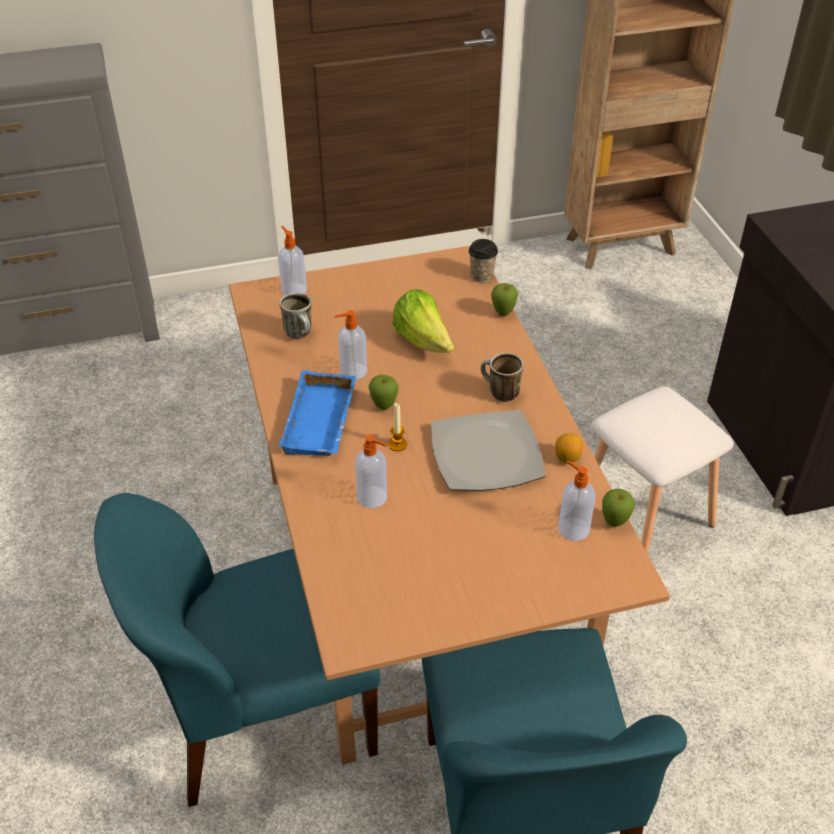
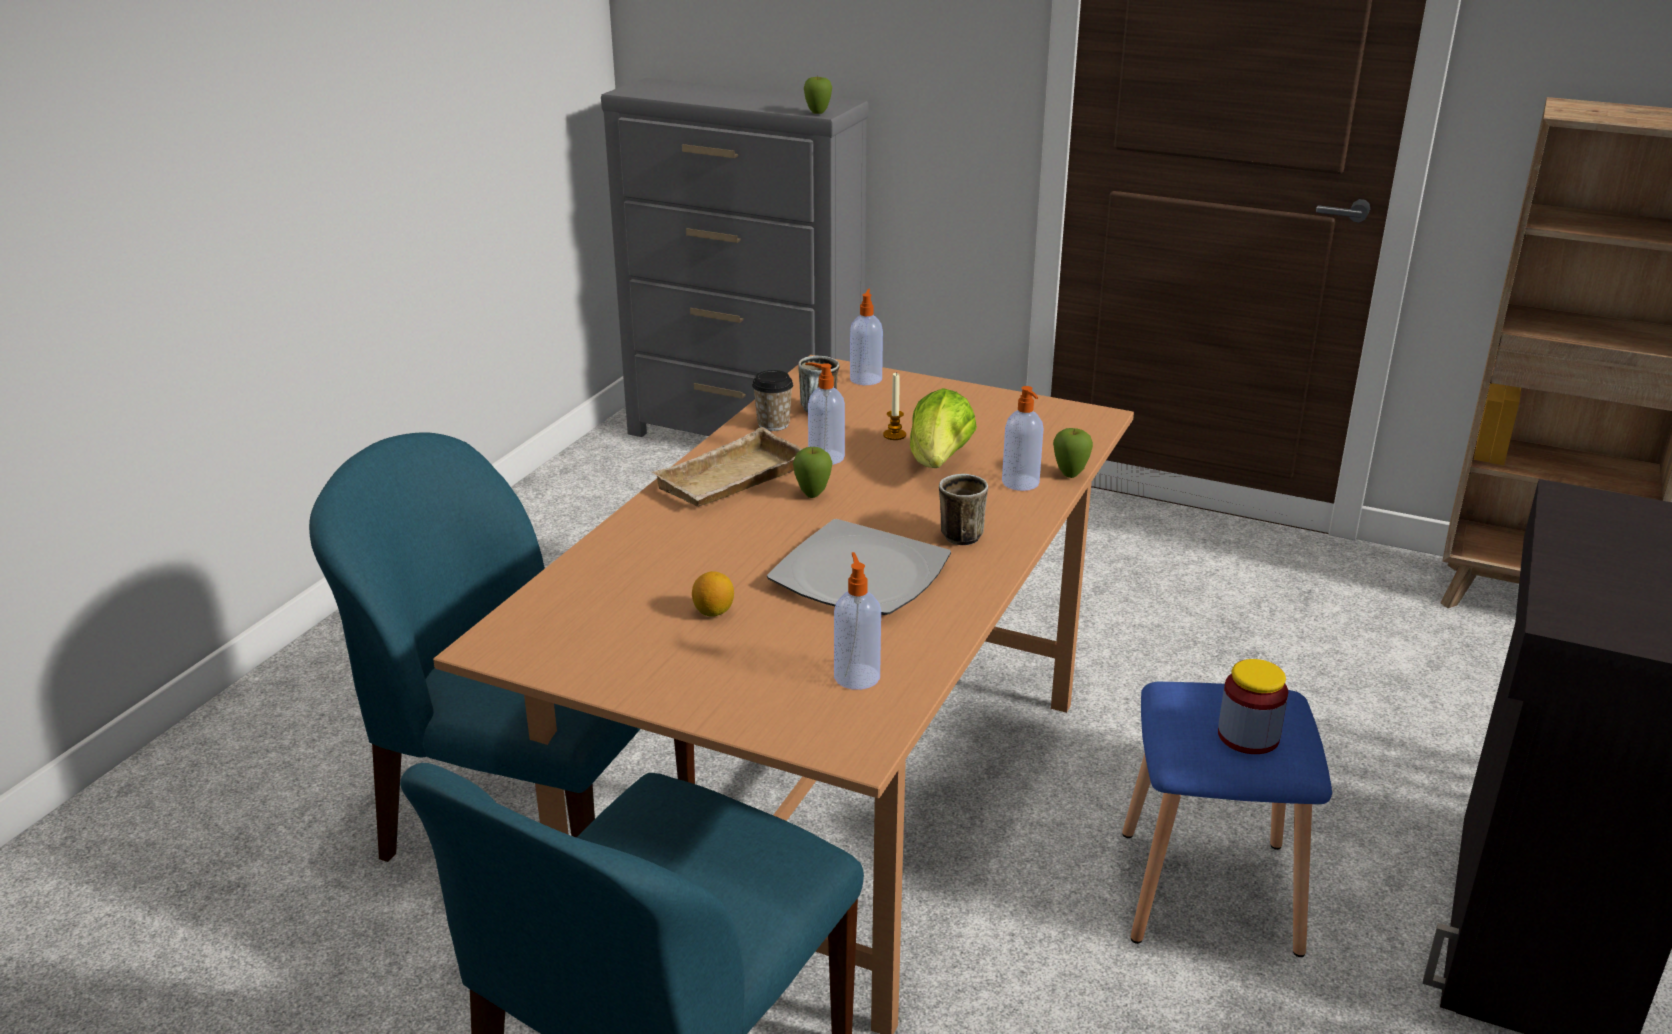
camera: 40 degrees right, 15 degrees down
blue tray [278,370,356,456] -> beige tray [651,427,802,507]
soap dispenser [355,435,387,508] -> soap dispenser moved to [1002,386,1044,491]
candle [388,403,407,451] -> candle moved to [883,373,906,440]
cup [469,239,498,283] -> cup moved to [752,370,793,431]
lemon [555,433,583,463] -> lemon moved to [692,571,734,616]
white stool [591,386,734,554] -> blue stool [1122,682,1332,957]
apple [602,489,635,527] -> apple moved to [804,76,832,114]
none -> jar [1218,659,1288,754]

